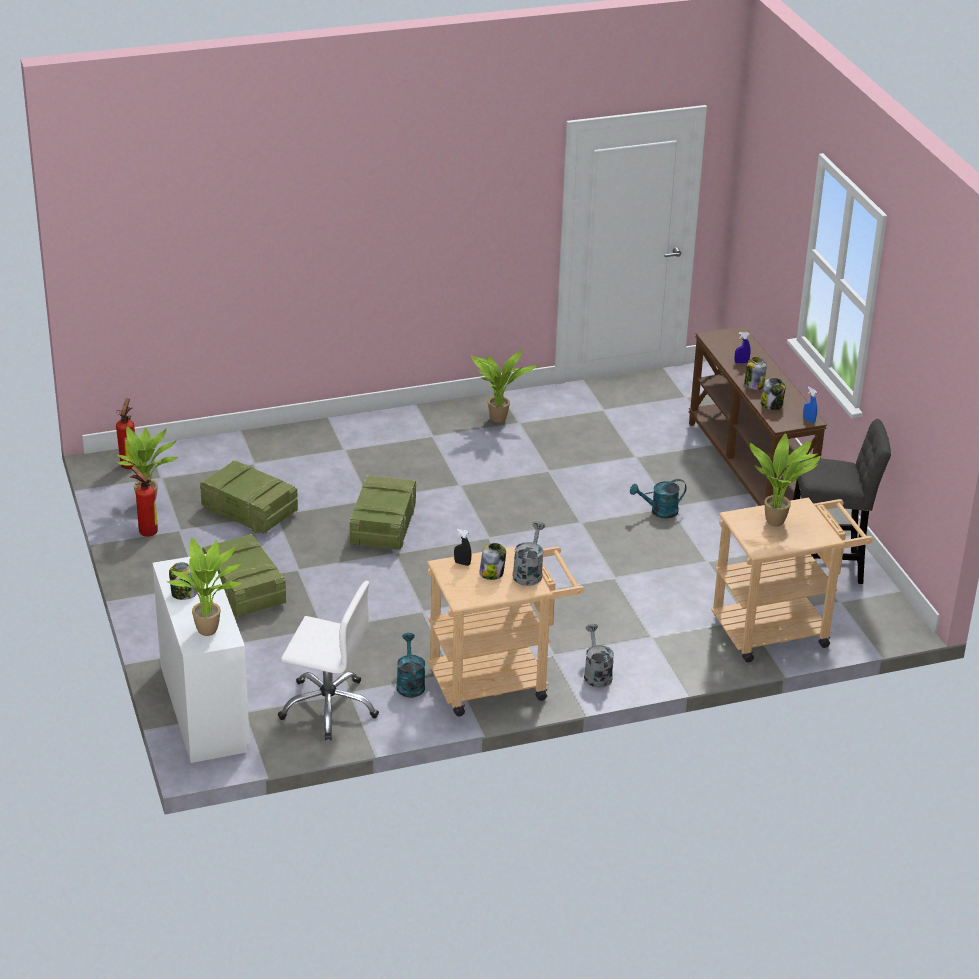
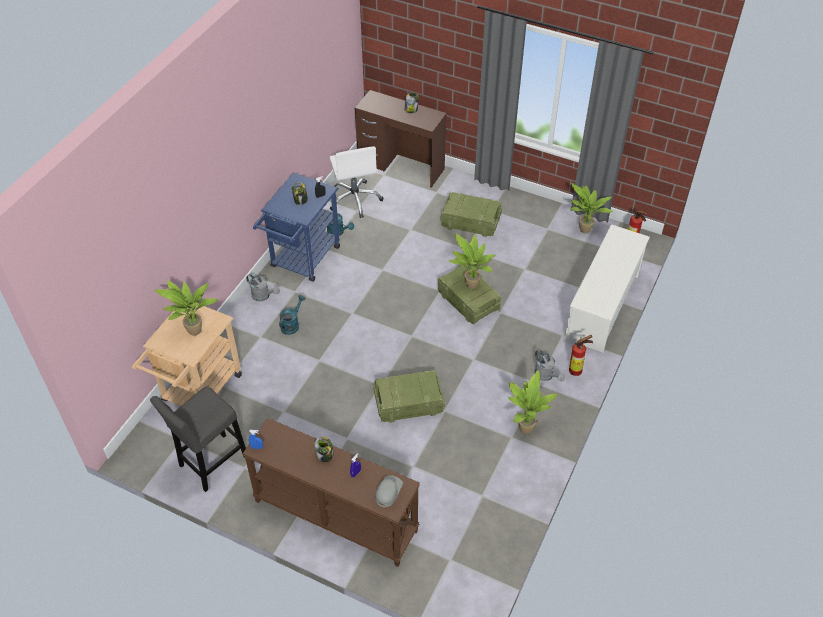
camera: 135 degrees right, 15 degrees up
fire extinguisher [130,466,158,537] -> fire extinguisher moved to [569,335,593,376]
white desk [152,554,250,763] -> brown desk [355,90,446,188]
potted plant [166,537,242,636] -> potted plant moved to [448,233,495,289]
crate [200,460,298,534] -> crate moved to [373,370,445,423]
white office chair [278,581,379,740] -> white office chair turned 75 degrees counterclockwise [329,146,383,218]
beige cart [427,546,584,716] -> blue cart [253,173,340,282]
grey watering can [513,521,545,586] -> grey watering can moved to [534,349,565,381]
turquoise watering can [630,479,686,519] -> turquoise watering can moved to [279,295,305,335]
jar [761,378,786,410] -> none
none -> grey cap [375,475,403,508]
none -> white shoe rack [564,224,650,353]

